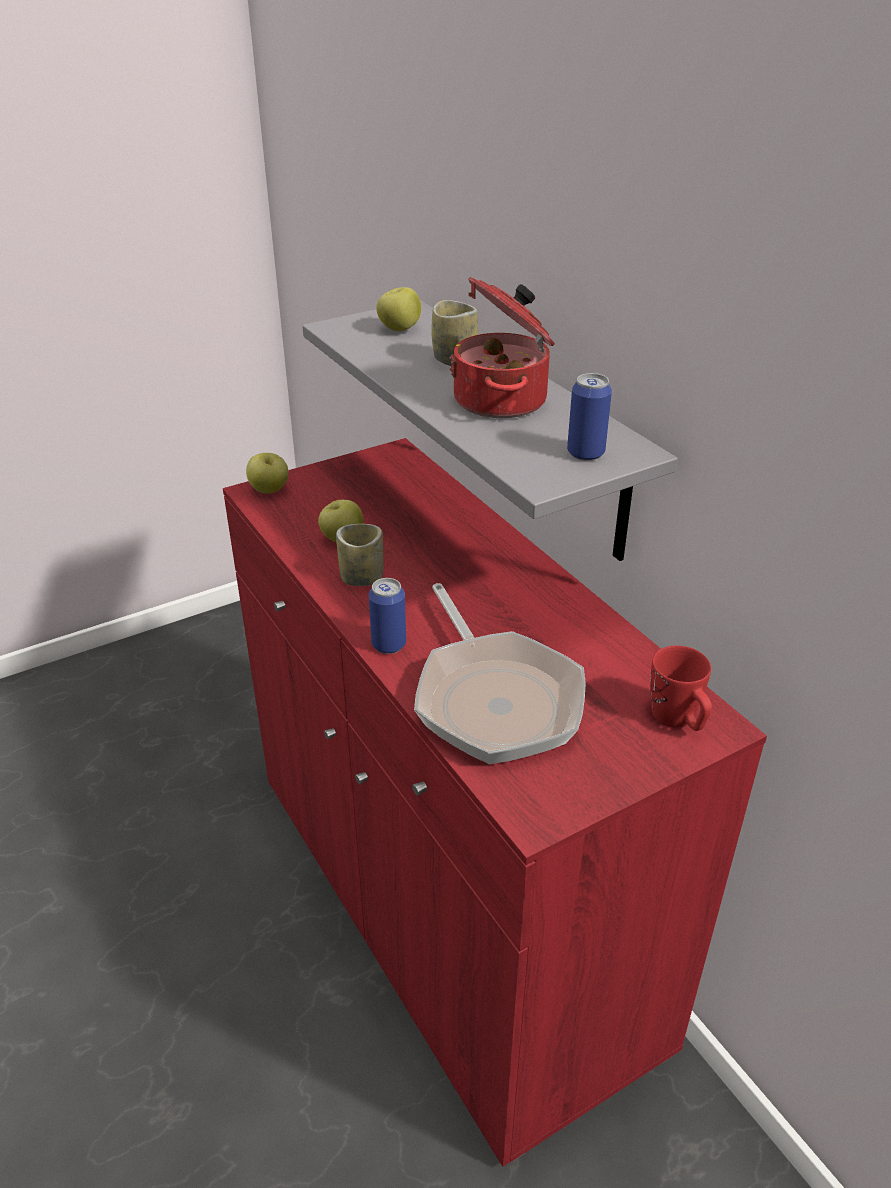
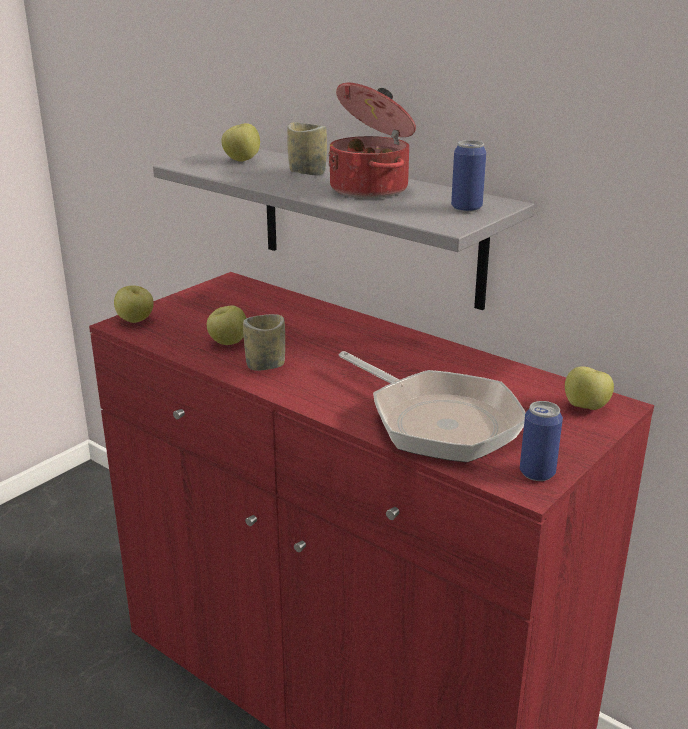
camera: 20 degrees left, 10 degrees down
can [369,578,406,654] -> can moved to [520,401,563,481]
red mug [650,646,712,731] -> apple [565,366,614,410]

